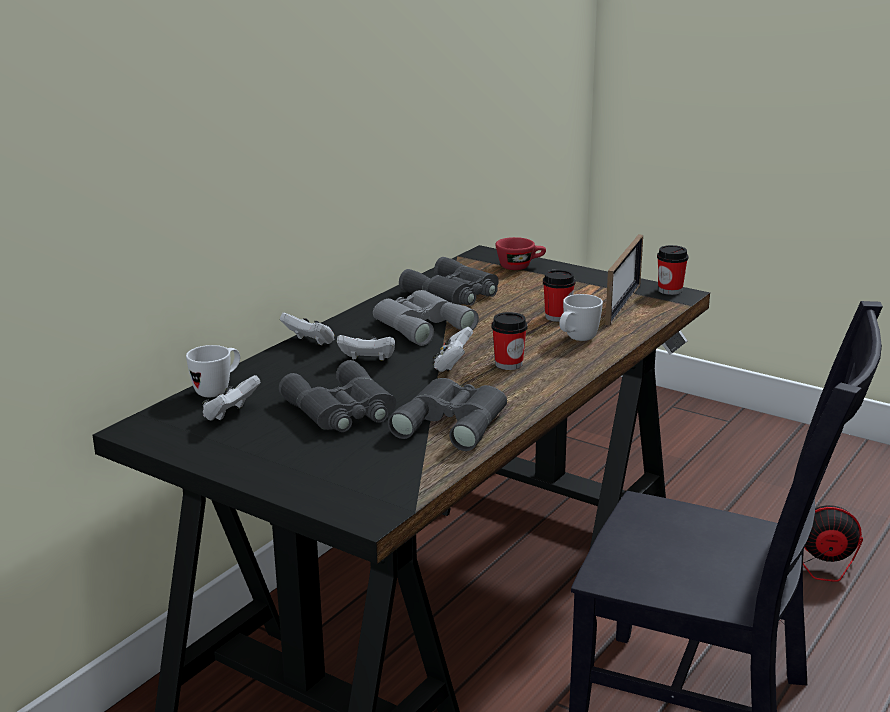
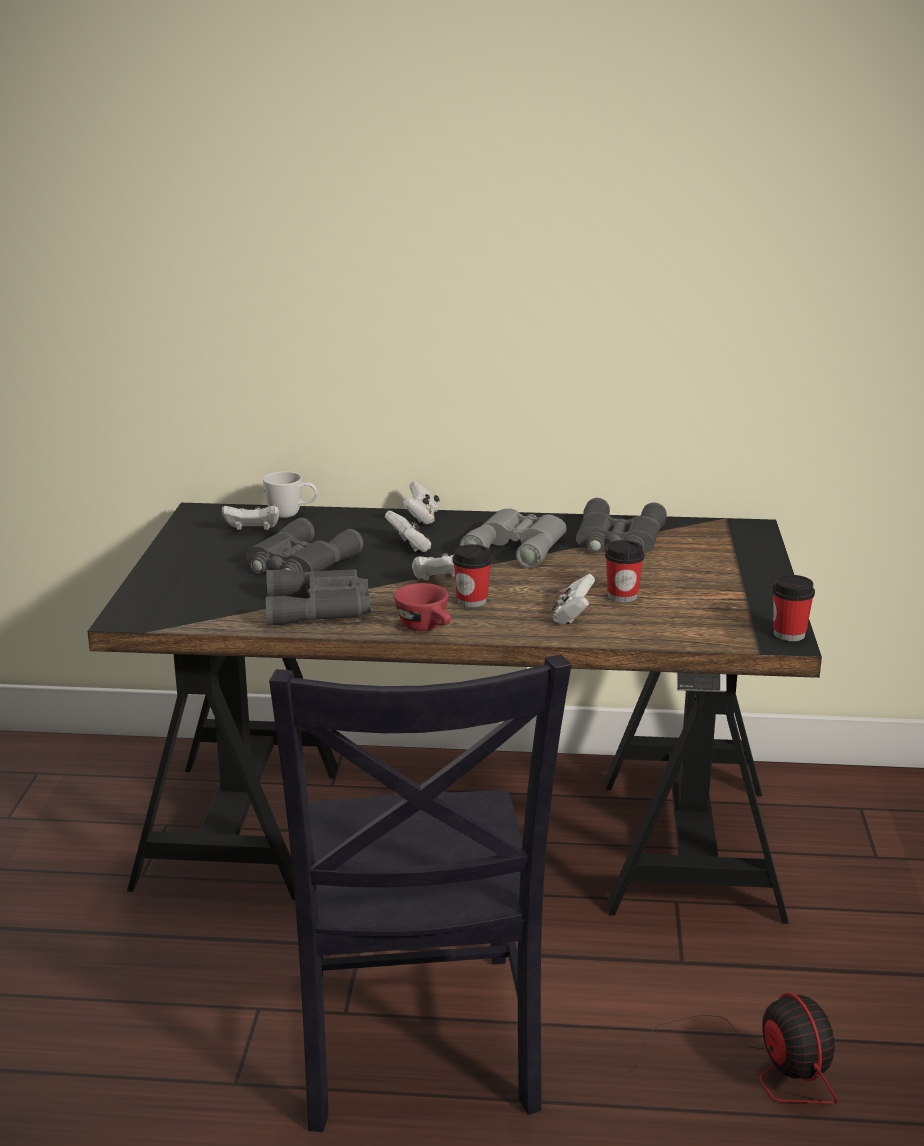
camera: 60 degrees right, 0 degrees up
red cup [495,237,546,270] -> red cup moved to [394,583,451,631]
white mug [559,294,603,341] -> white game controller [552,574,595,625]
picture frame [605,234,643,326] -> none

